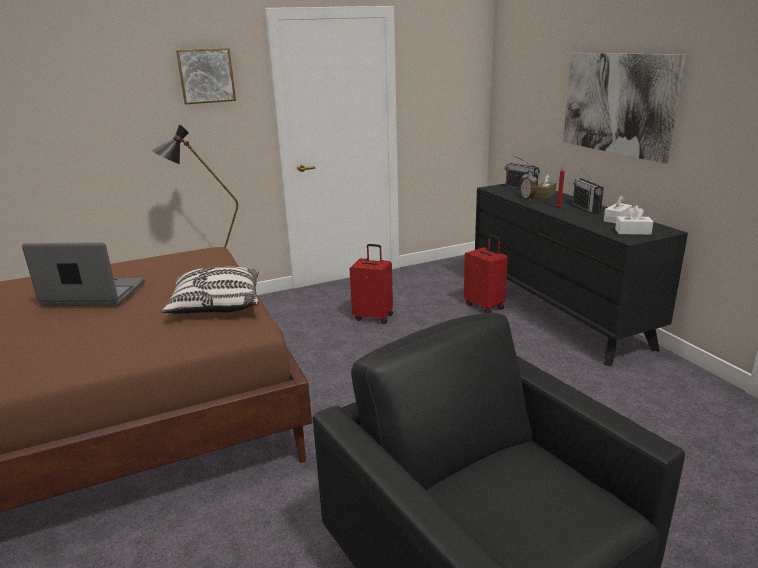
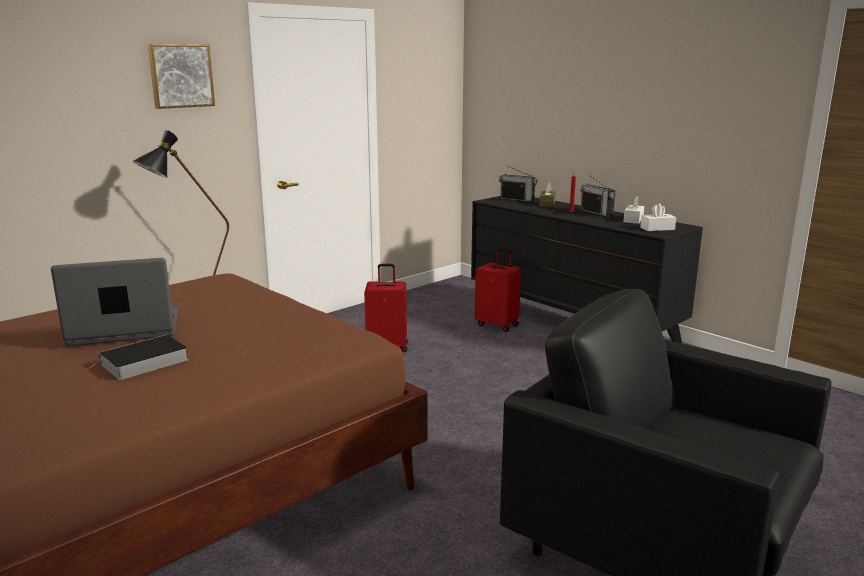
camera: 20 degrees left, 5 degrees down
pillow [161,267,259,314] -> none
alarm clock [520,171,537,200] -> none
picture [563,53,686,164] -> none
none -> book [87,335,189,380]

